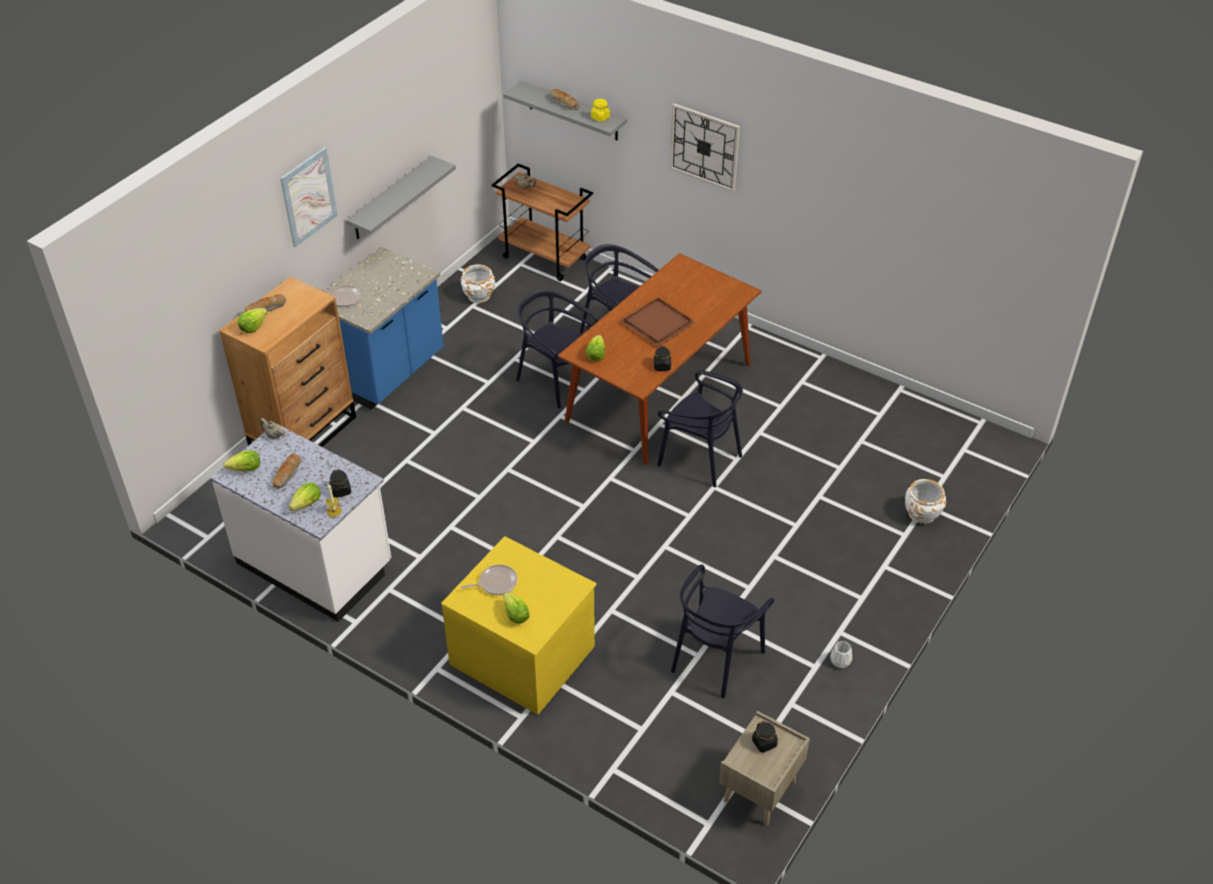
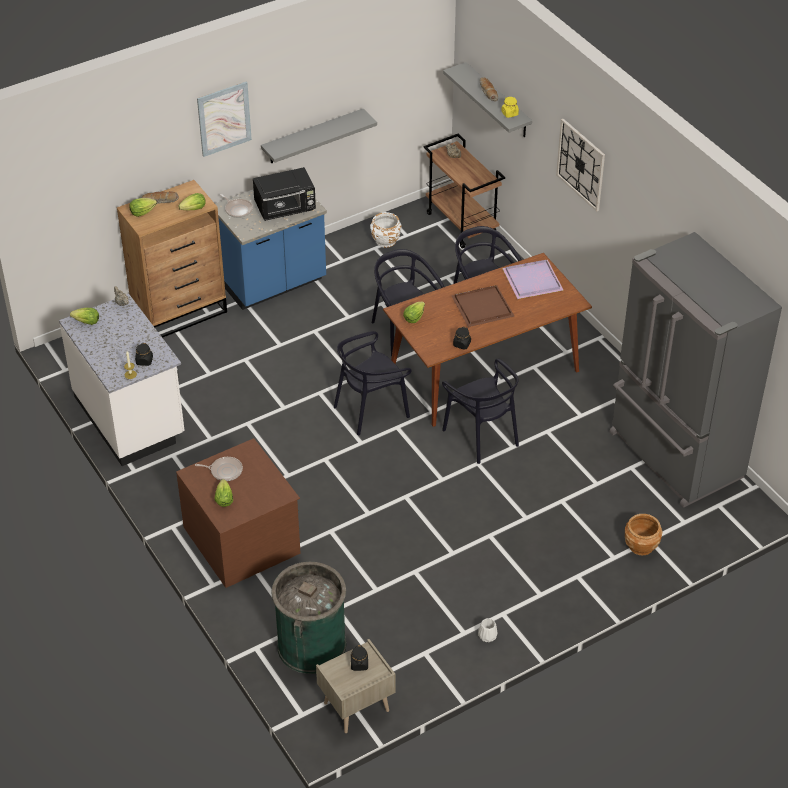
camera: 25 degrees right, 0 degrees up
bread [272,453,301,488] -> none
lettuce [289,483,321,511] -> lettuce moved to [178,193,206,211]
yellow dresser [441,536,597,715] -> brown dresser [176,438,300,588]
black chair [671,564,774,698] -> black chair moved to [334,331,412,435]
white planter [905,479,946,524] -> brown planter [625,514,662,556]
none -> black microwave [253,167,316,221]
none -> green trash can [271,562,346,674]
none -> purple tray [502,260,563,299]
none -> grey fridge [610,232,782,508]

